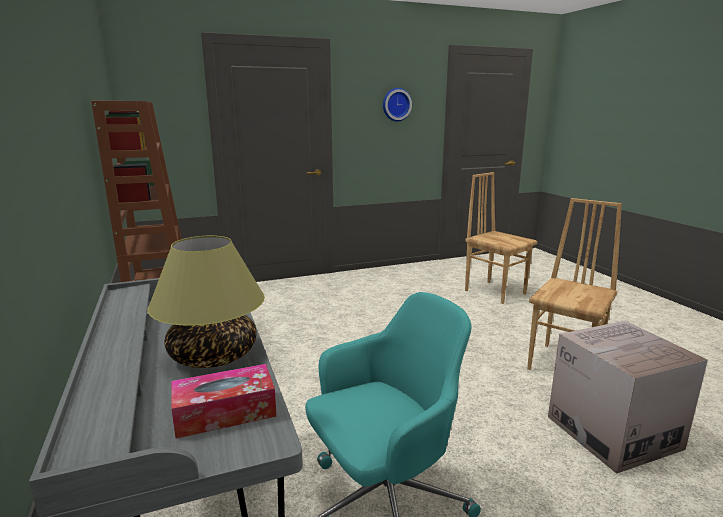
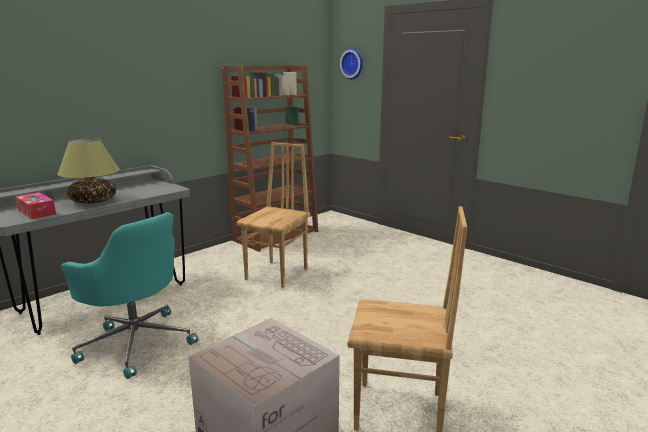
camera: 65 degrees right, 0 degrees up
wall clock [383,88,412,122] -> wall clock moved to [340,48,363,79]
brown chair [465,172,537,304] -> brown chair moved to [237,142,310,288]

